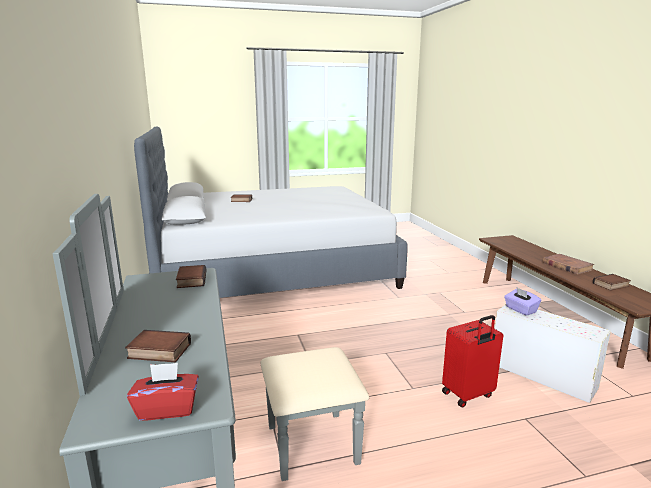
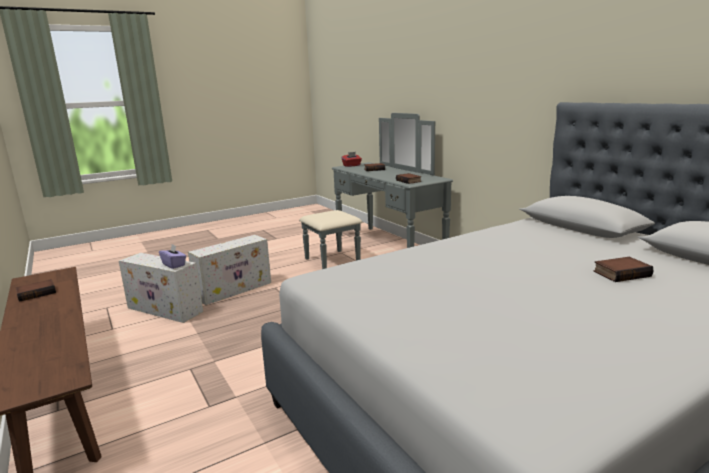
camera: 165 degrees right, 0 degrees up
red suitcase [442,315,503,408] -> white storage box [188,235,271,305]
brown book [543,254,595,275] -> none

